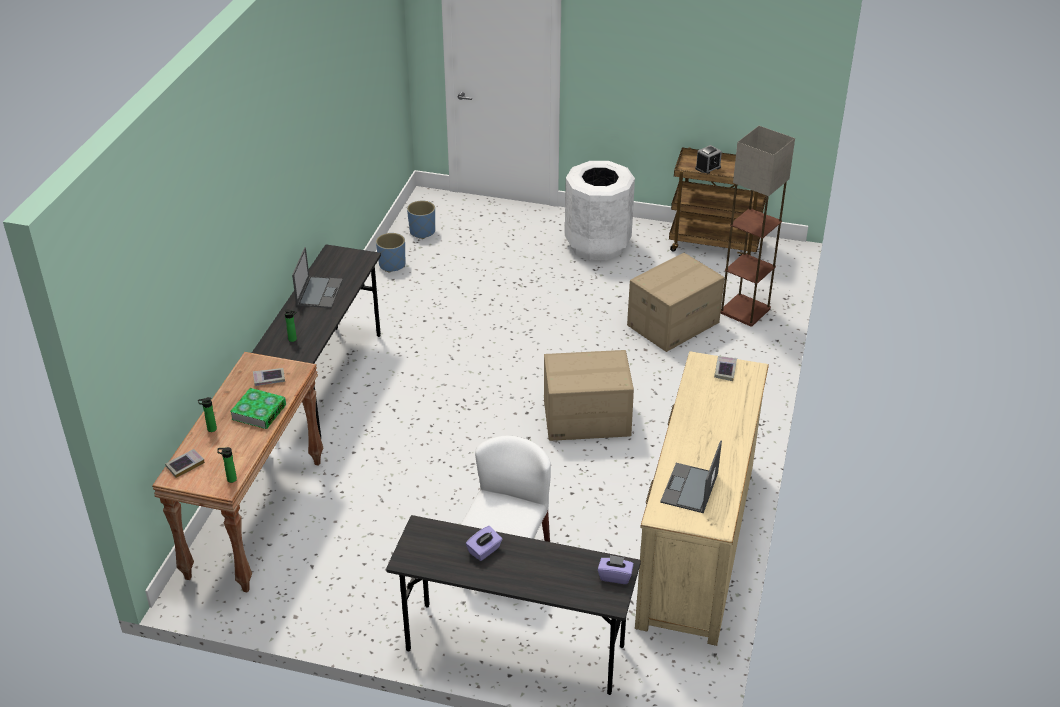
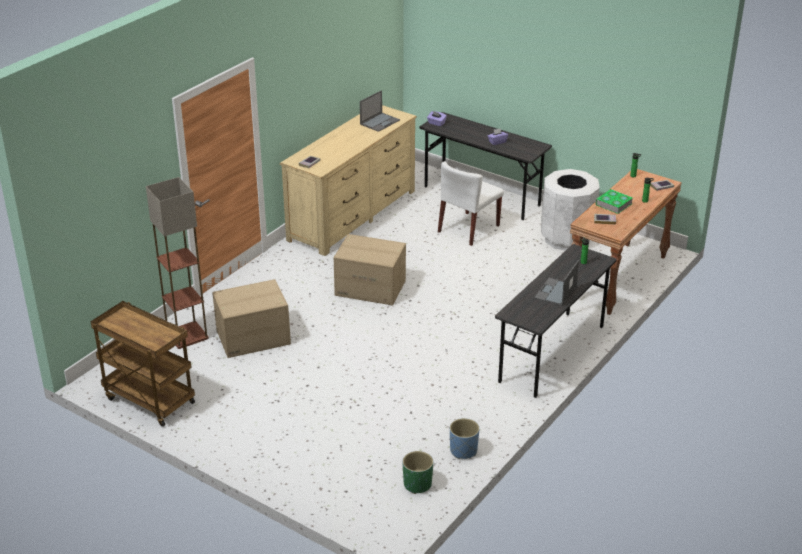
camera: 160 degrees left, 5 degrees down
blue planter [407,201,435,239] -> green planter [402,451,433,494]
white trash can [565,161,635,260] -> white trash can moved to [541,169,600,251]
alarm clock [695,145,722,174] -> none

